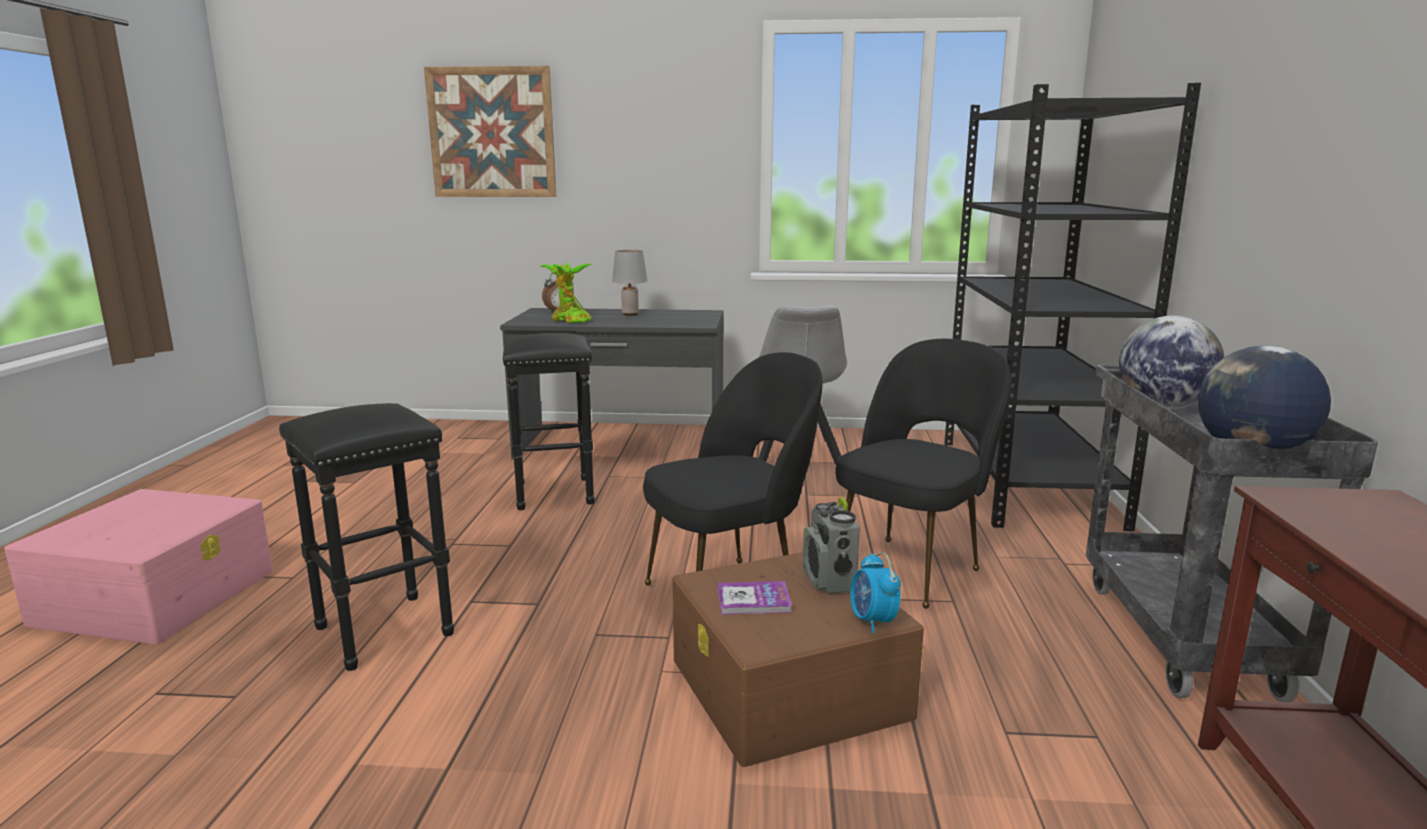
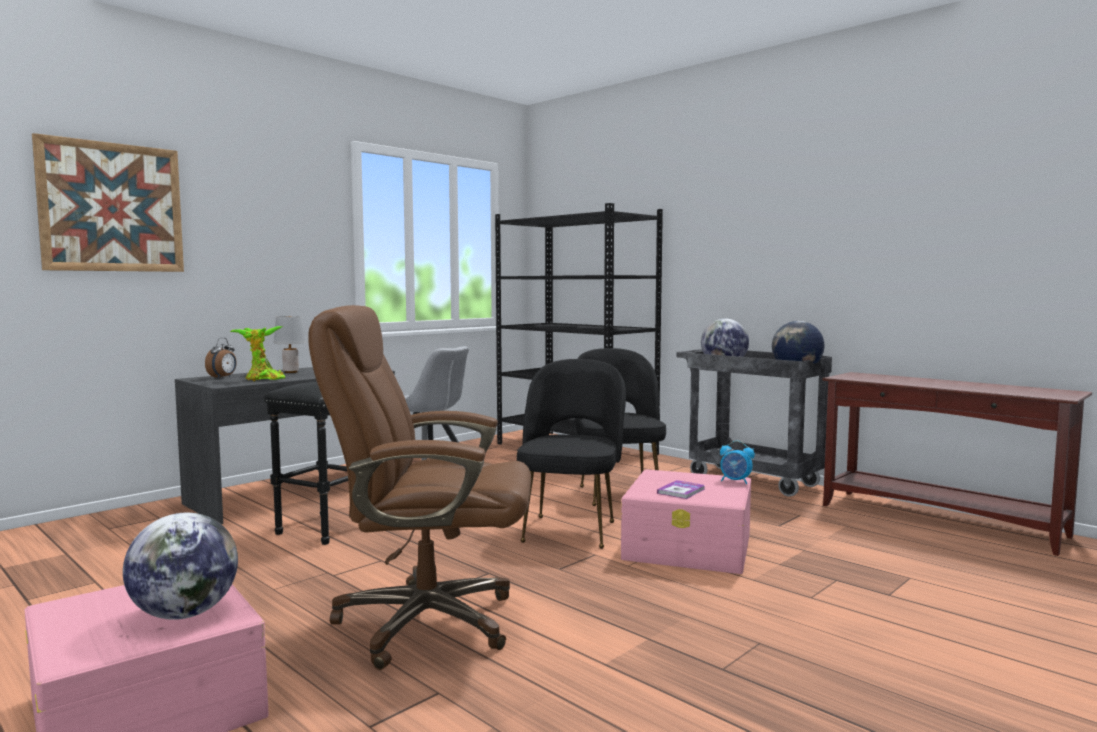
camera: 50 degrees left, 10 degrees down
black stool [279,403,454,671] -> brown office chair [308,305,531,670]
brown storage box [673,552,924,767] -> pink storage box [621,469,751,574]
radio [803,497,860,594] -> none
none -> globe [123,513,238,620]

